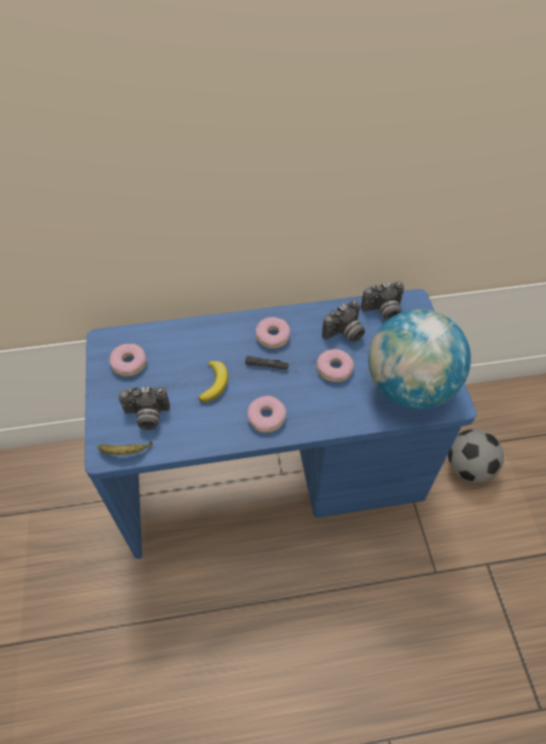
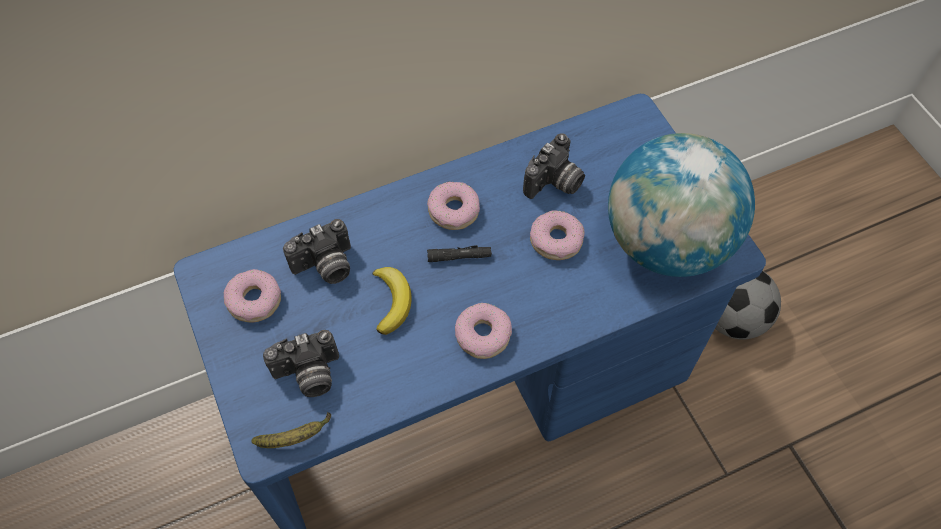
camera: 15 degrees left, 5 degrees up
camera [361,281,404,320] -> camera moved to [283,219,351,284]

